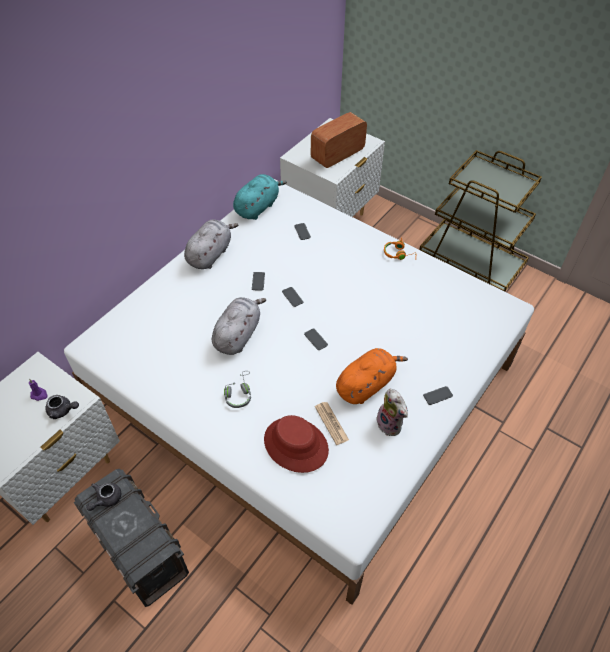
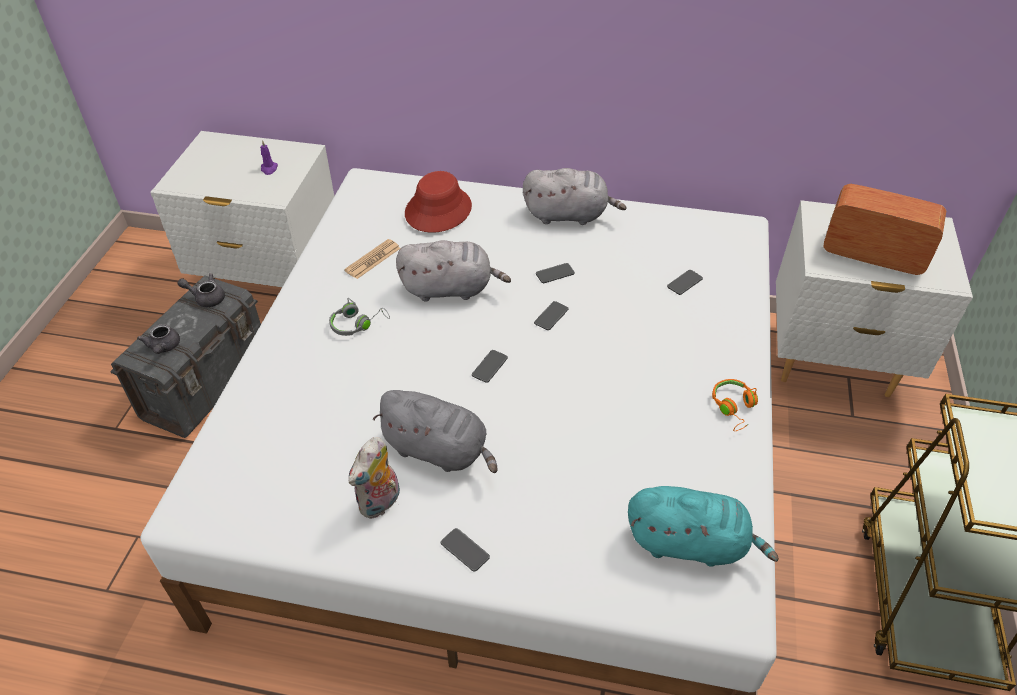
camera: 65 degrees right, 5 degrees down
grey teapot [45,395,79,419] -> grey teapot moved to [137,324,180,354]
turquoise plush toy [233,174,287,220] -> turquoise plush toy moved to [628,486,779,567]
red hat [264,415,329,473] -> red hat moved to [405,171,472,233]
newspaper [315,402,349,445] -> newspaper moved to [344,239,400,279]
orange plush toy [336,348,408,404] -> grey plush toy [373,390,498,473]

